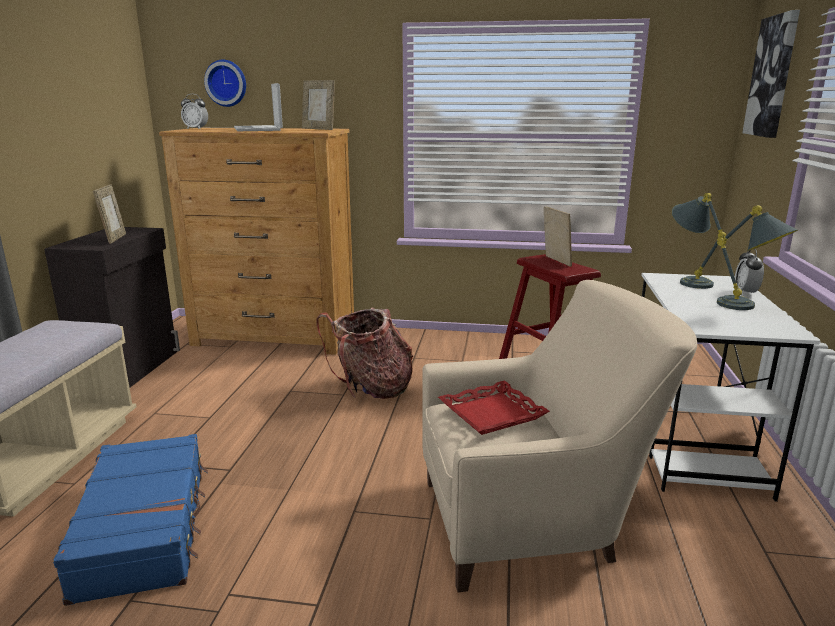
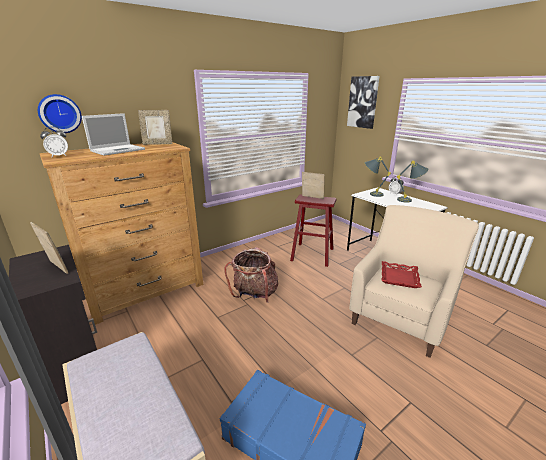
camera: 45 degrees left, 5 degrees up
laptop [234,83,283,131] -> laptop turned 75 degrees counterclockwise [82,113,145,156]

